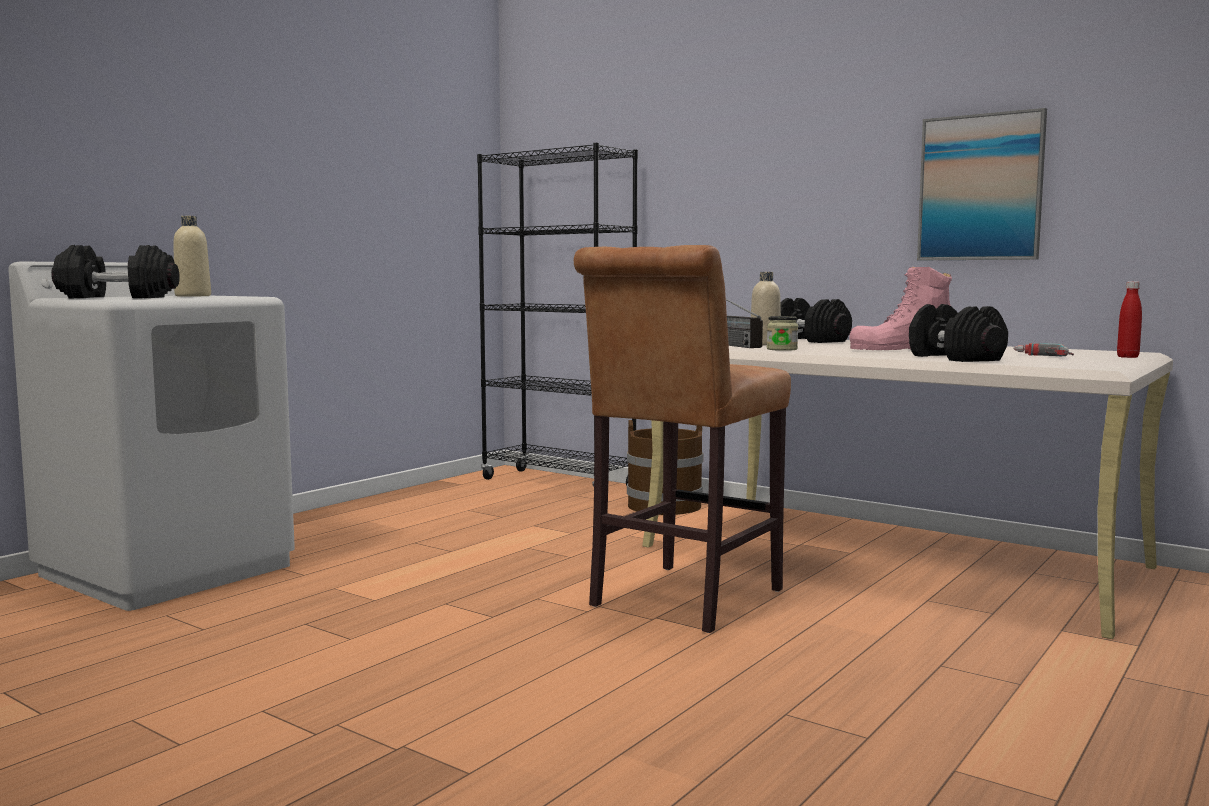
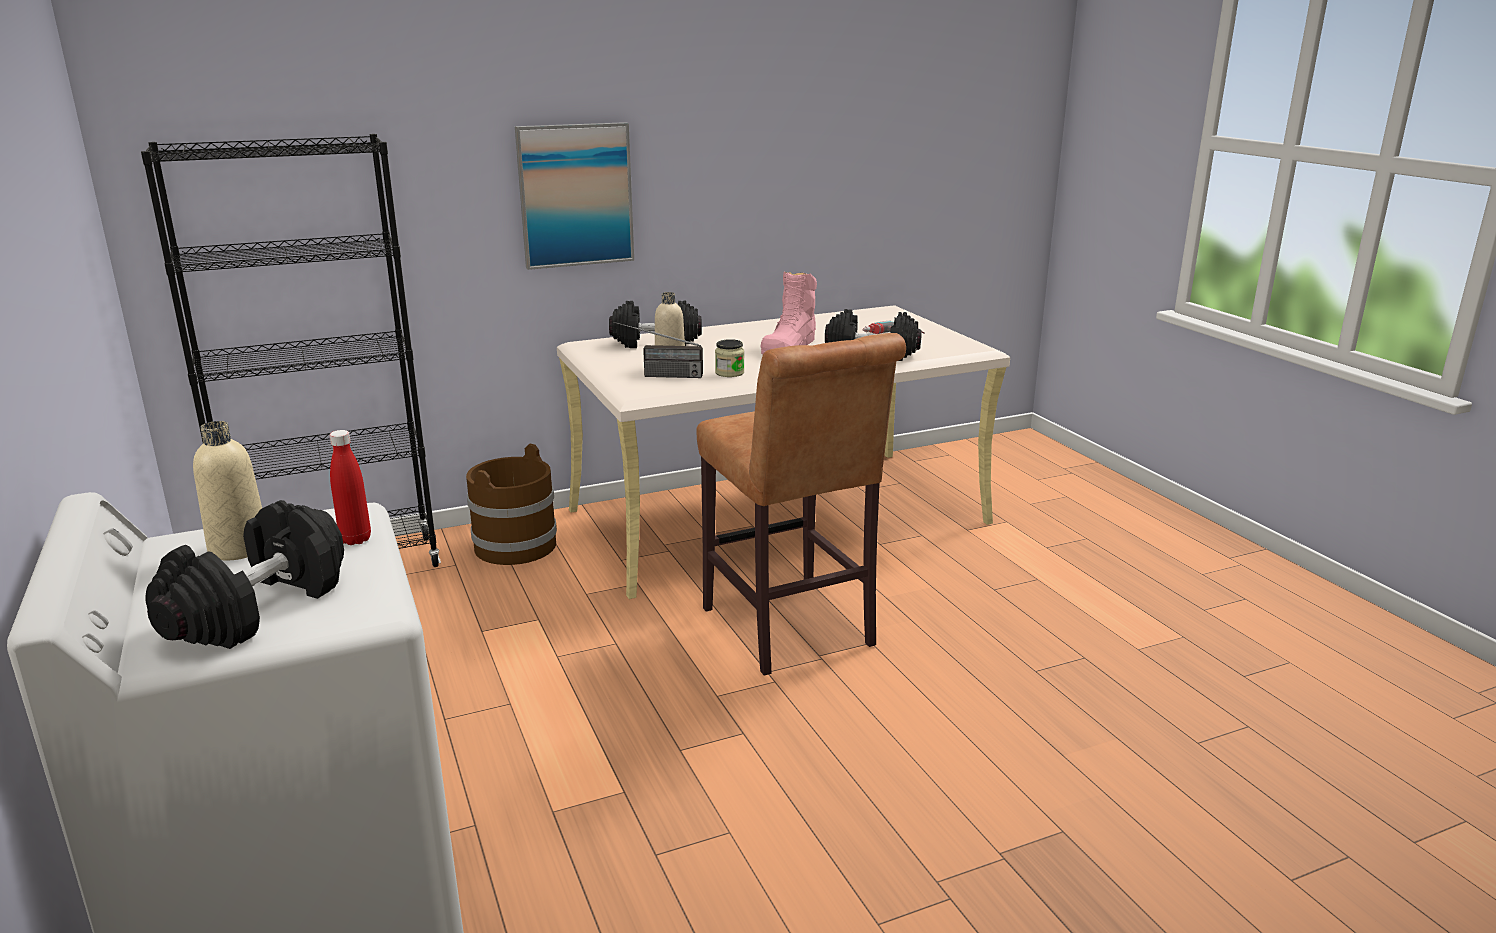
camera: 60 degrees left, 15 degrees up
picture [917,108,1047,260] -> picture moved to [515,122,634,270]
red bottle [1117,281,1142,358] -> red bottle moved to [329,430,371,545]

